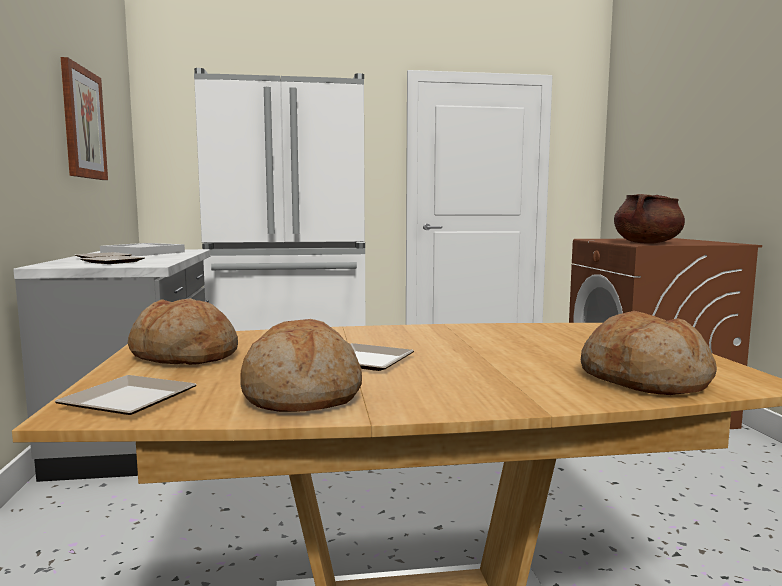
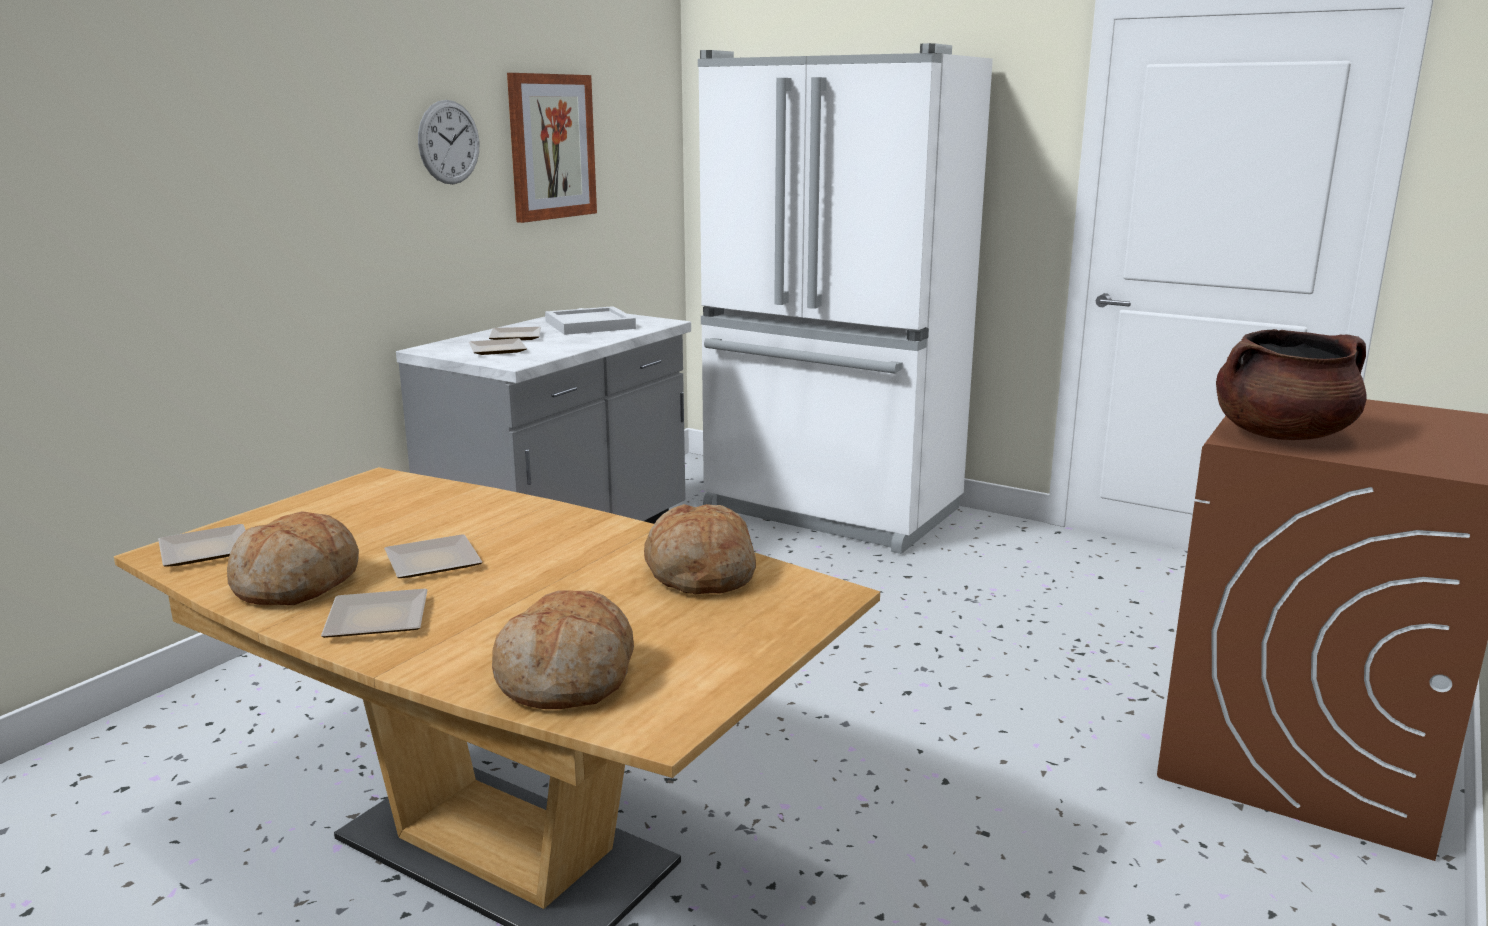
camera: 40 degrees right, 10 degrees up
bread [128,298,238,365] -> bread moved to [644,504,756,594]
none -> plate [321,589,428,638]
none -> wall clock [418,100,479,184]

